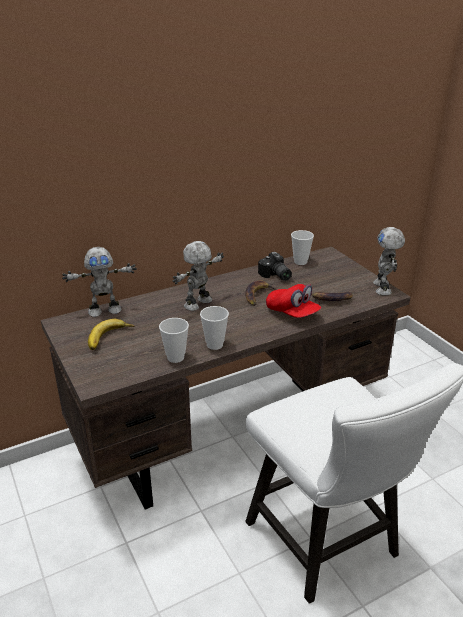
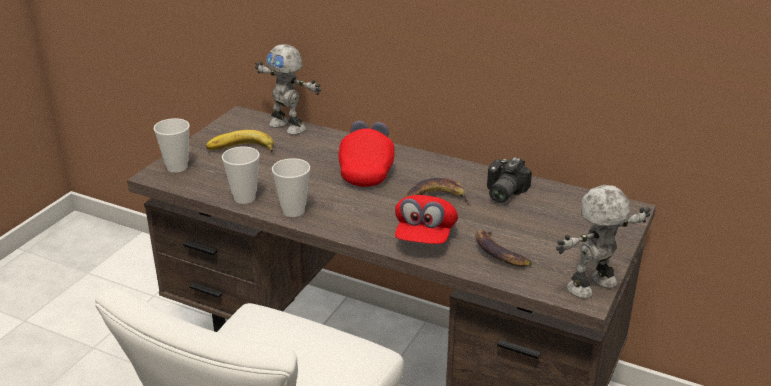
camera: 55 degrees right, 0 degrees up
toy robot [173,241,224,311] -> red cap [338,121,395,187]
cup [291,230,314,265] -> cup moved to [154,118,190,173]

